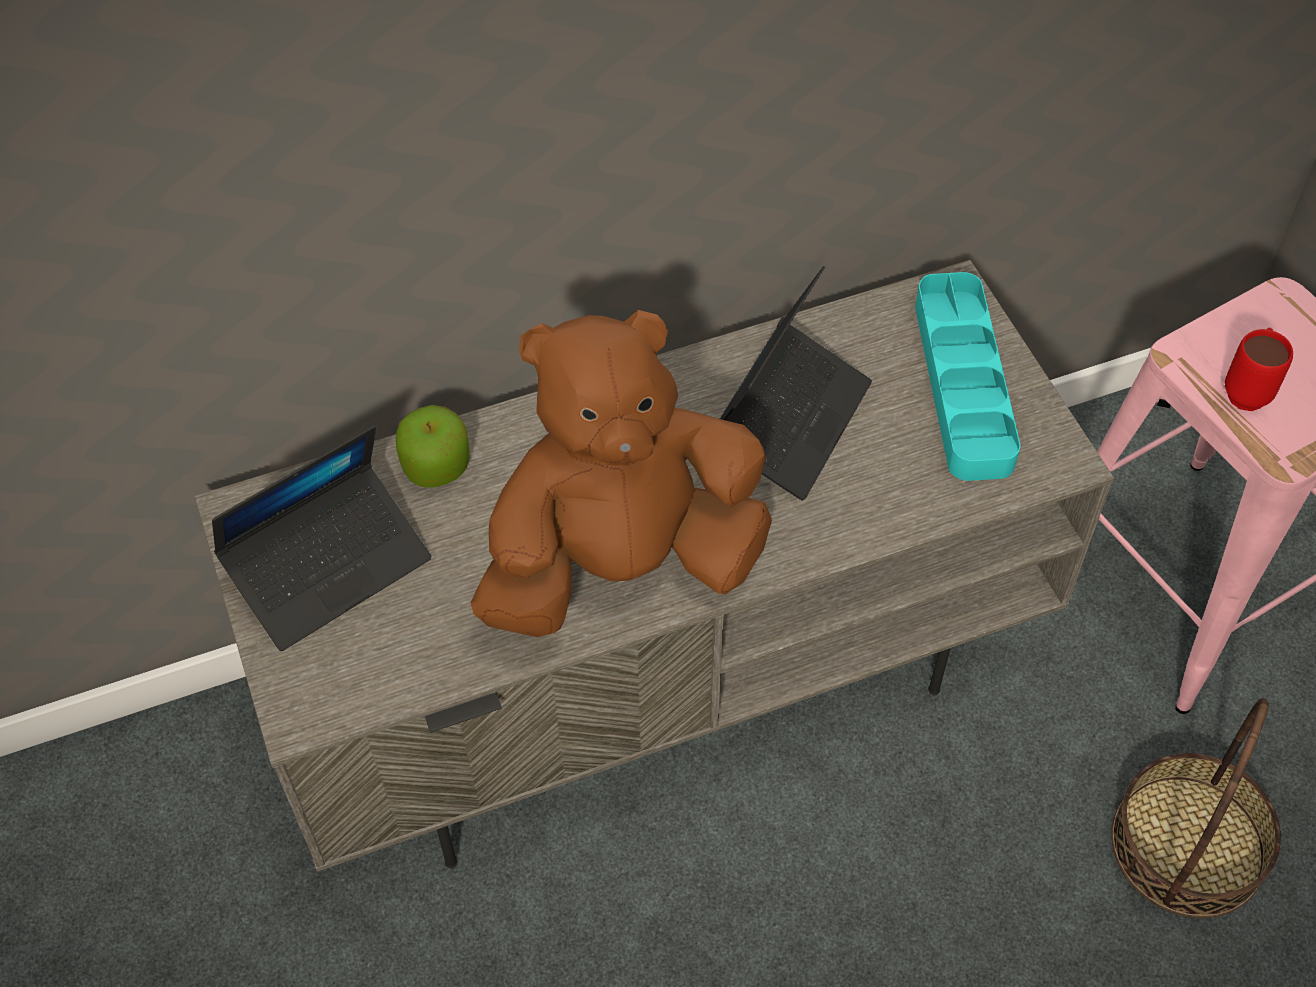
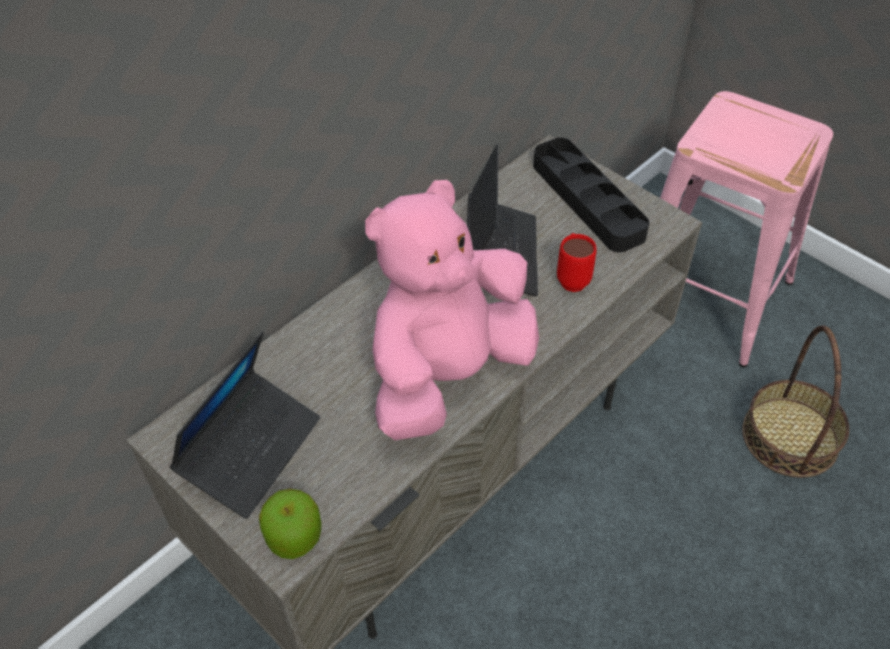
camera: 25 degrees left, 5 degrees down
apple [396,405,470,488] -> apple moved to [259,489,321,559]
brown plush toy [471,310,772,637] -> pink plush toy [365,180,539,440]
turquoise tray [915,272,1020,481] -> black tray [533,137,649,252]
red mug [1225,328,1293,411] -> red mug moved to [557,233,597,292]

